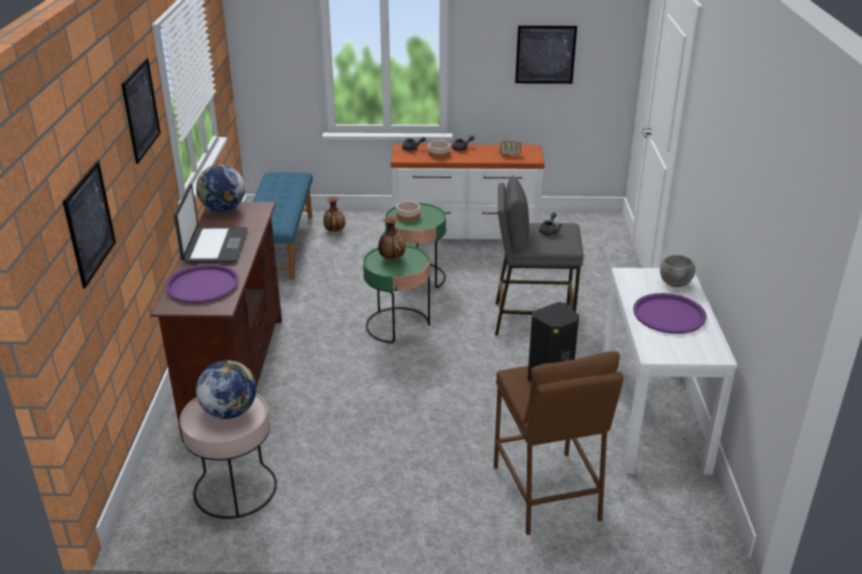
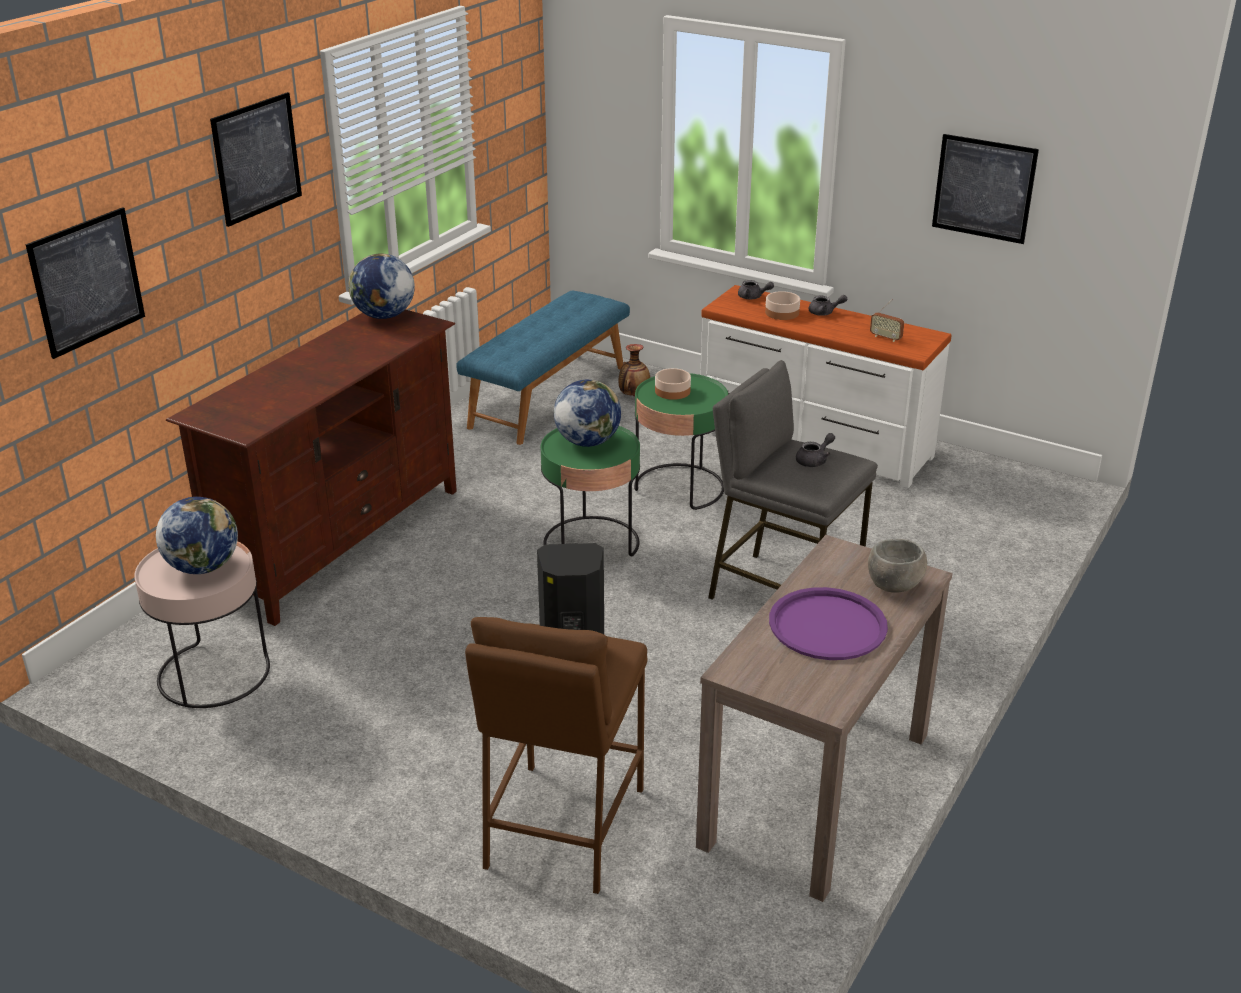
camera: 30 degrees right, 0 degrees up
purple tray [165,264,239,303] -> none
laptop [174,184,248,263] -> none
vase [378,216,406,260] -> globe [554,380,621,447]
white console table [602,268,738,475] -> brown console table [696,535,952,902]

